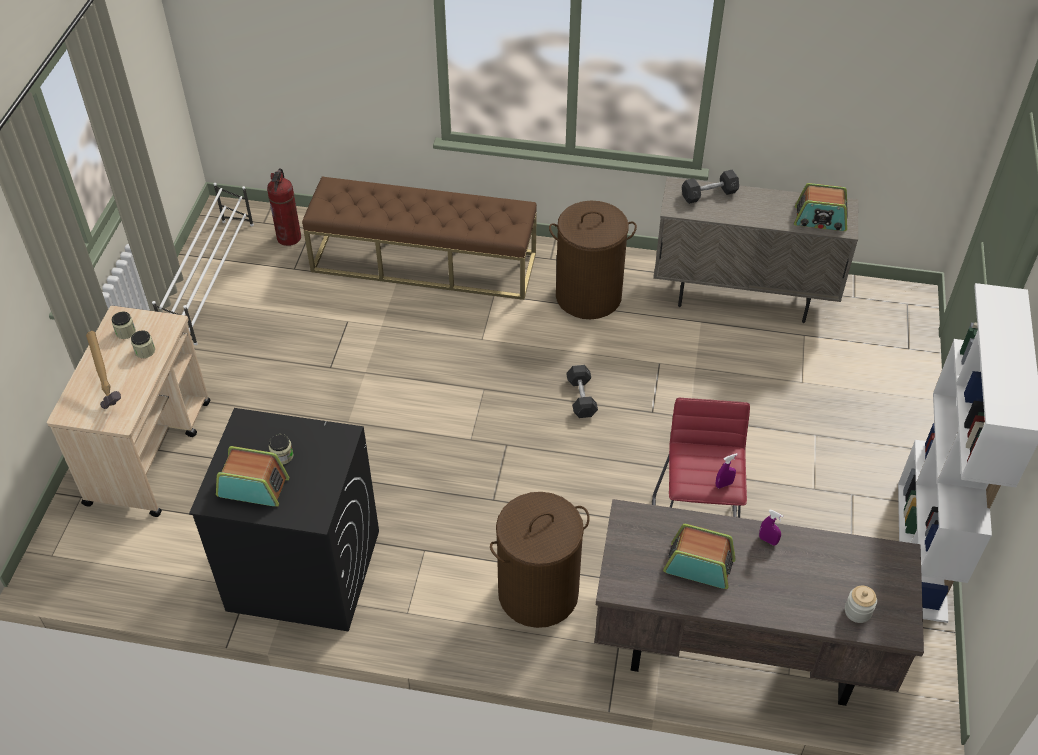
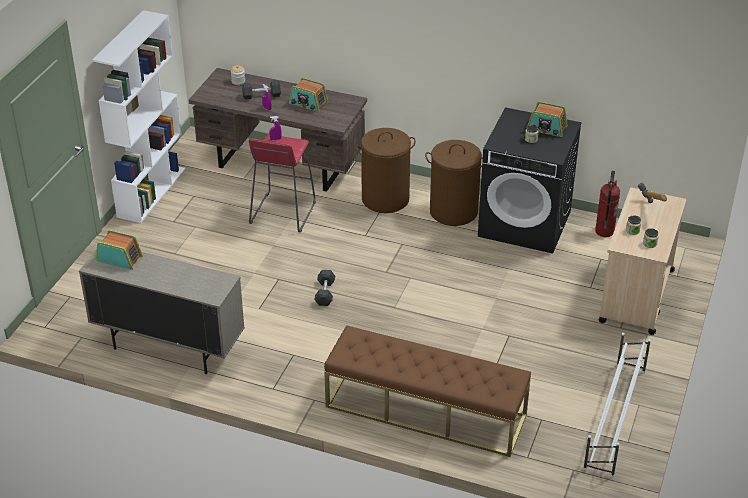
camera: 170 degrees left, 10 degrees down
fire extinguisher [267,168,301,246] -> fire extinguisher moved to [595,171,620,237]
brown laundry basket [549,201,637,319] -> brown laundry basket moved to [425,140,483,226]
grey dumbbell [682,170,739,204] -> grey dumbbell moved to [242,80,281,100]

